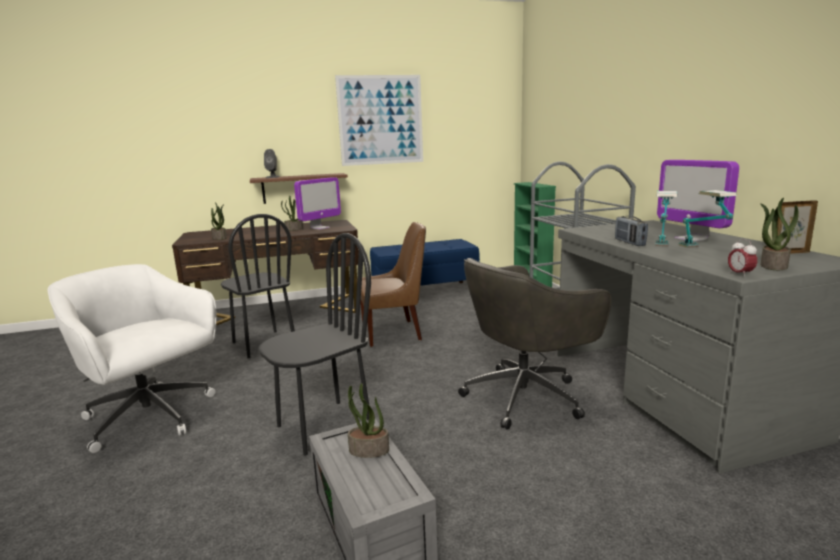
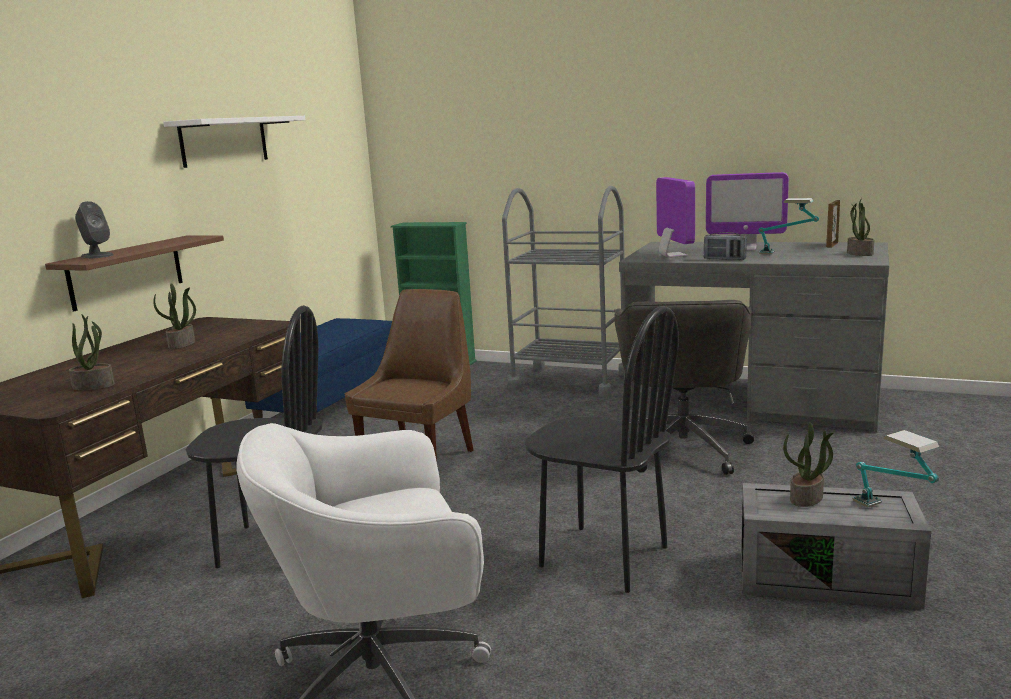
camera: 50 degrees left, 0 degrees up
black chair [258,233,371,456] -> black chair turned 120 degrees clockwise [525,306,679,593]
monitor [294,177,341,230] -> monitor moved to [656,177,695,258]
picture [335,75,423,166] -> white shelf [163,116,305,168]
table lamp [655,191,677,246] -> table lamp moved to [852,430,939,508]
alarm clock [728,239,757,277] -> none

